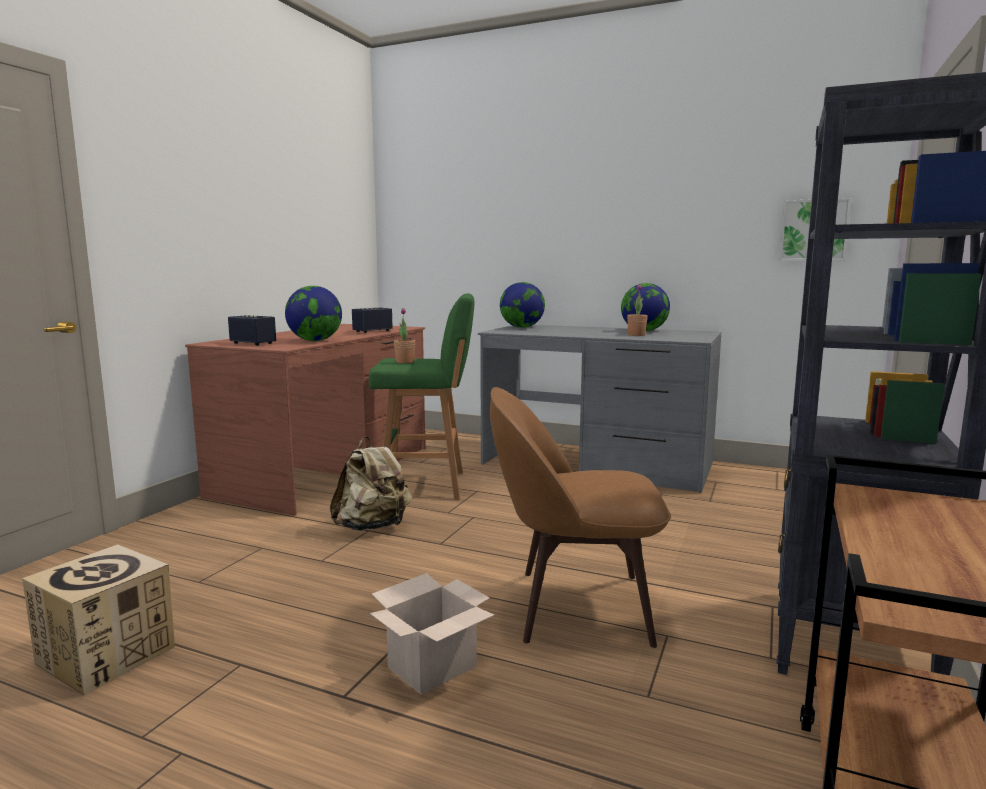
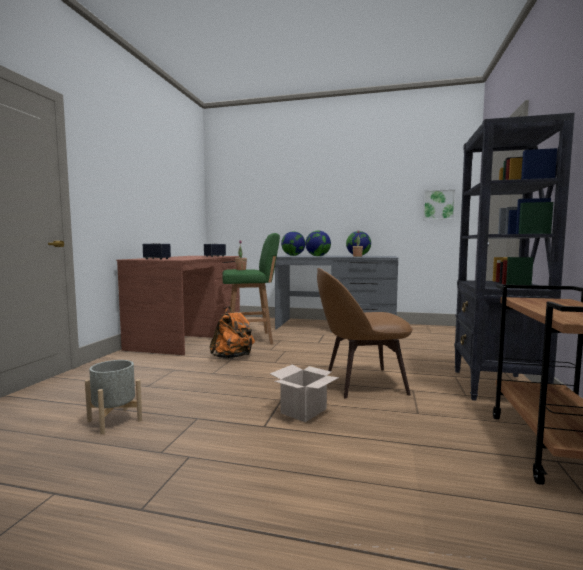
camera: 10 degrees left, 5 degrees down
cardboard box [22,544,175,695] -> grey planter [85,360,142,434]
globe [285,286,342,341] -> globe moved to [305,231,331,256]
beige backpack [330,436,412,531] -> orange backpack [209,307,255,359]

